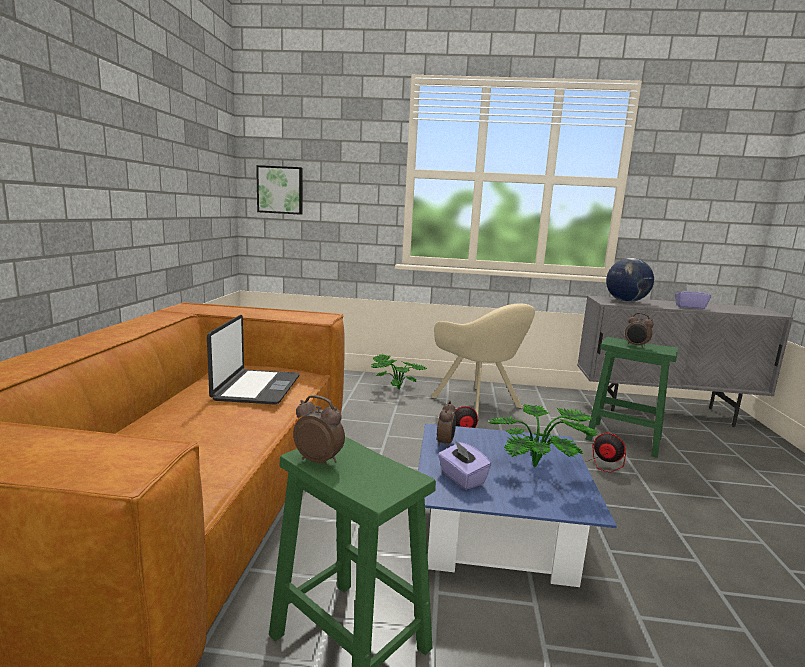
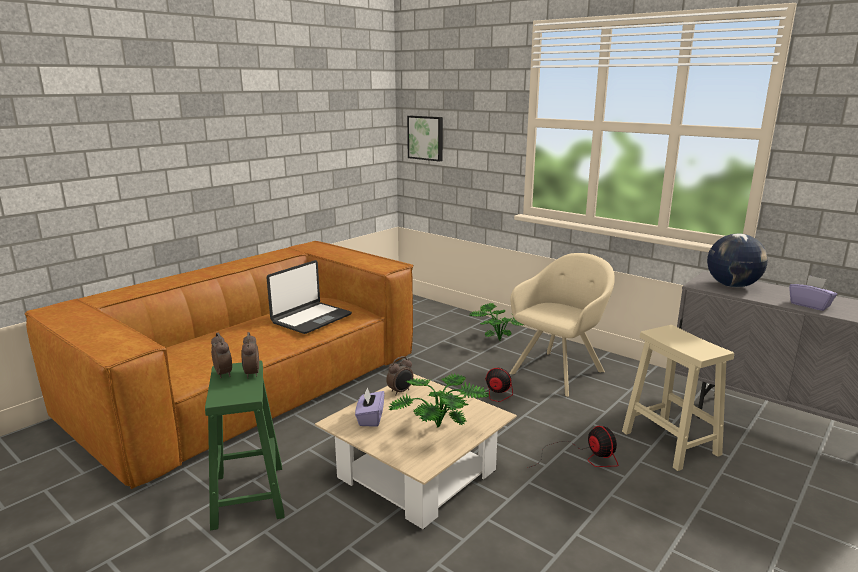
camera: 35 degrees right, 5 degrees up
blue coffee table [418,423,617,587] -> beige coffee table [315,374,517,529]
beige armchair [431,303,535,415] -> beige armchair turned 135 degrees counterclockwise [509,253,615,397]
green stool [586,337,678,458] -> beige stool [622,325,734,471]
alarm clock [625,313,654,348] -> alarm clock moved to [242,332,259,379]

